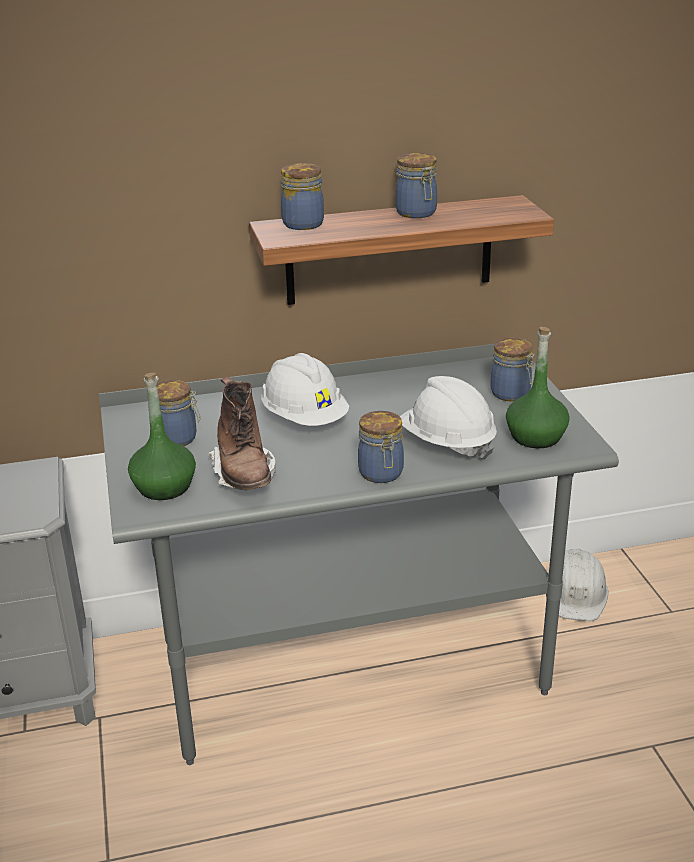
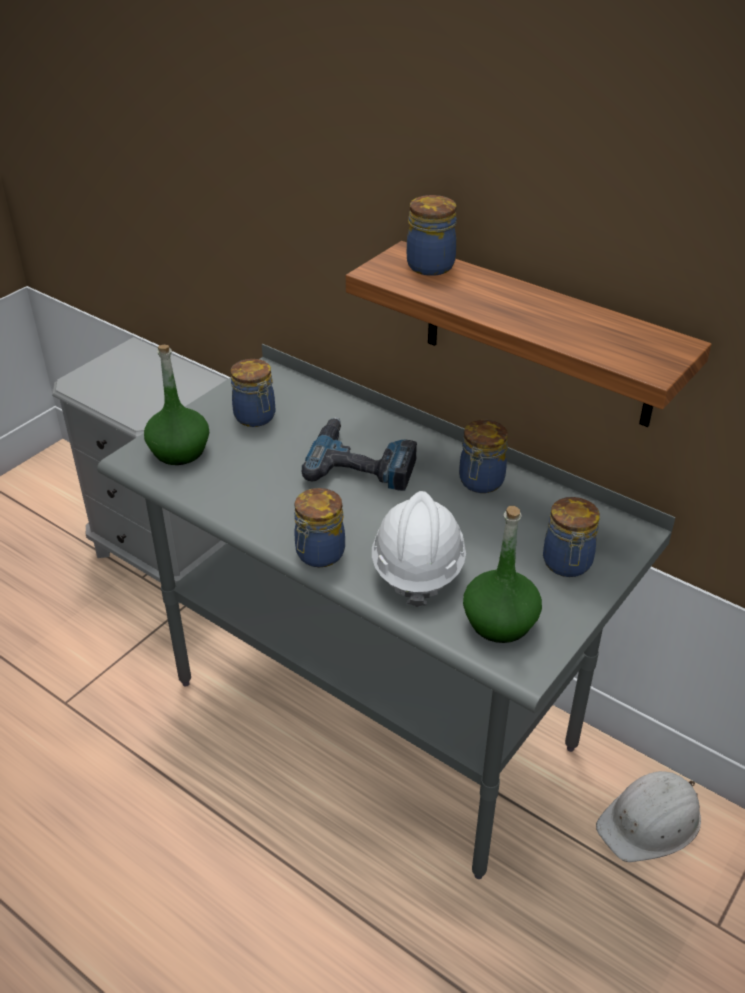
camera: 50 degrees right, 10 degrees up
brown boot [208,376,276,490] -> none
white hard hat [261,353,349,426] -> power drill [302,417,417,491]
jar [396,153,437,218] -> jar moved to [459,420,508,493]

